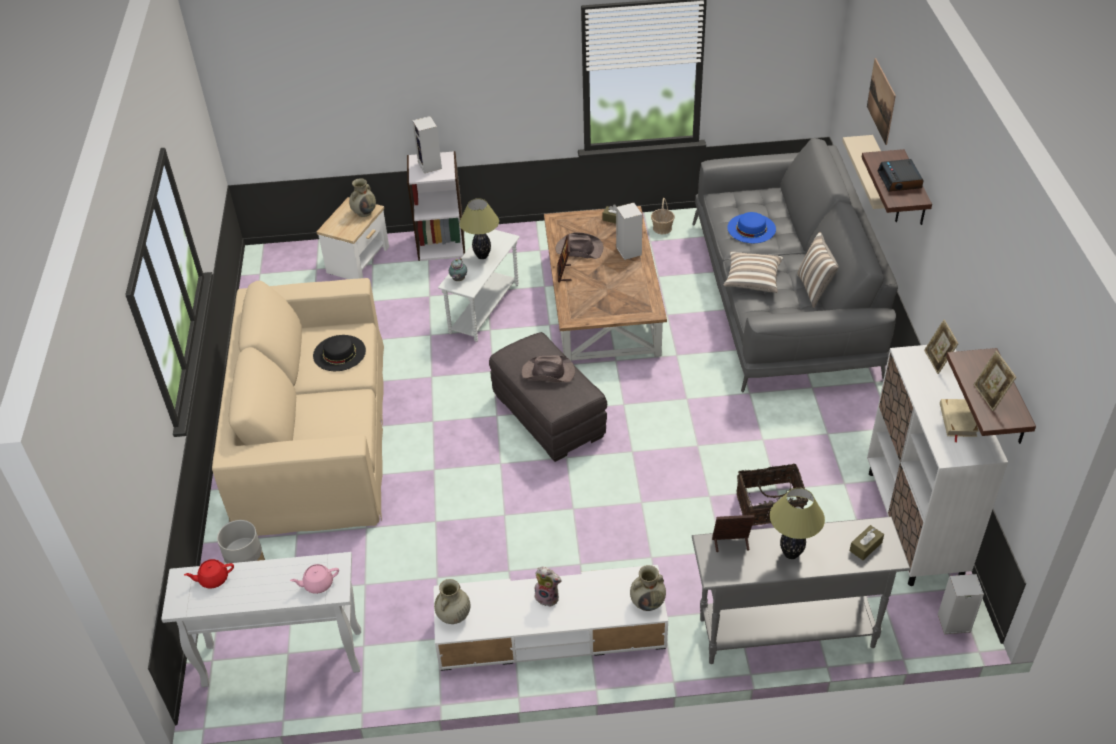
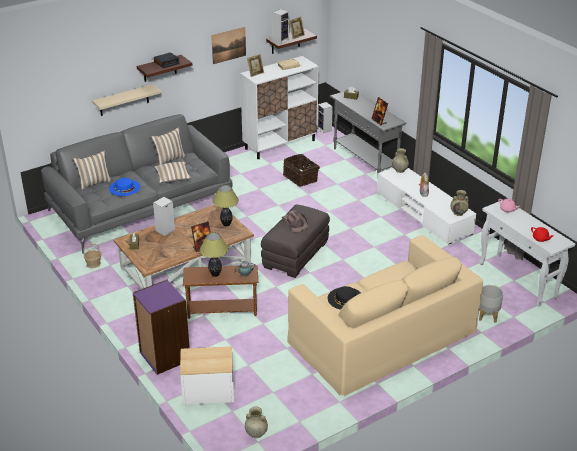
camera: 120 degrees left, 10 degrees down
beige vase [349,178,376,217] -> beige vase moved to [245,406,268,438]
white bookcase [407,151,465,261] -> purple bookcase [133,280,190,375]
speaker [412,116,442,173] -> speaker moved to [272,9,289,44]
white side table [438,229,520,342] -> brown side table [183,265,258,319]
brown hat [555,233,603,259] -> none
table lamp [770,488,825,559] -> table lamp moved to [212,185,239,226]
picture [867,58,896,145] -> picture moved to [211,27,246,64]
none -> pillow [73,150,112,190]

